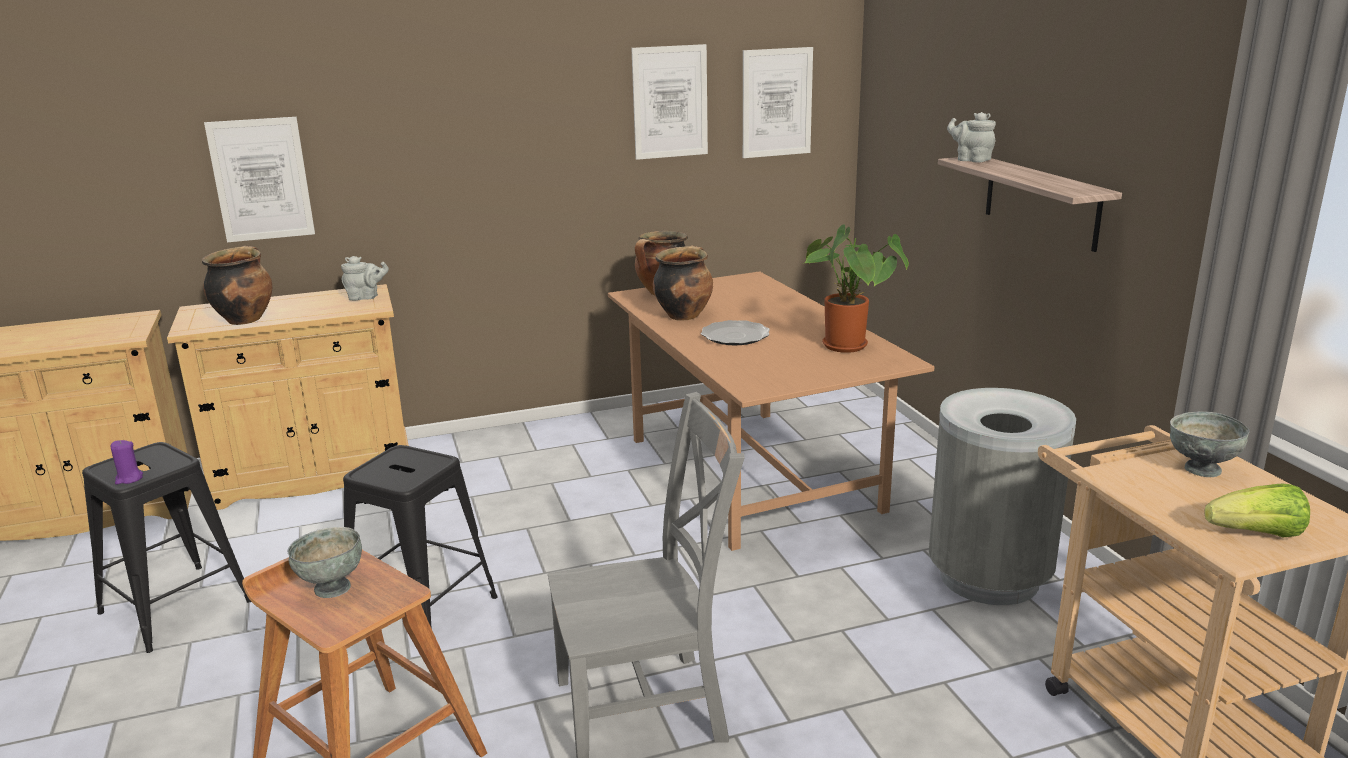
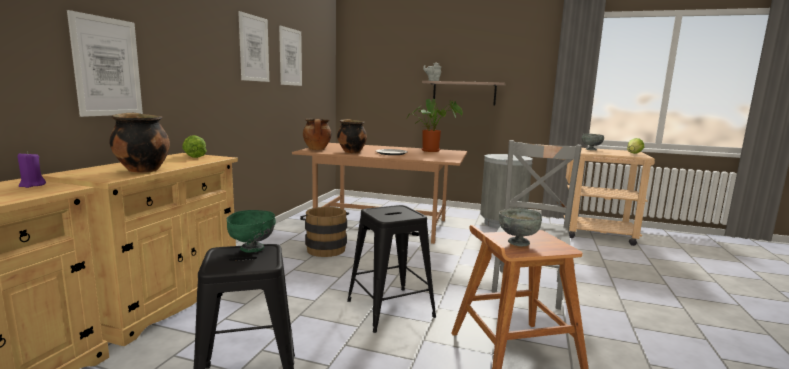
camera: 55 degrees left, 10 degrees down
purple candle [111,440,143,485] -> purple candle moved to [17,151,46,188]
grey teapot [341,256,389,301] -> lettuce [182,135,207,158]
picture [743,47,813,158] -> picture moved to [238,11,269,82]
none -> green bowl [227,210,276,253]
none -> brown bucket [300,207,349,257]

